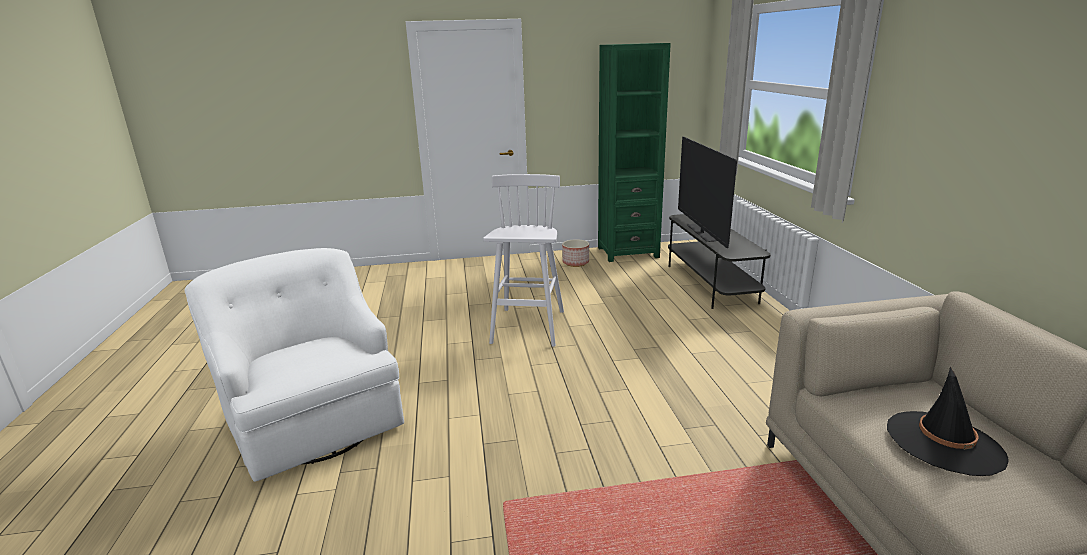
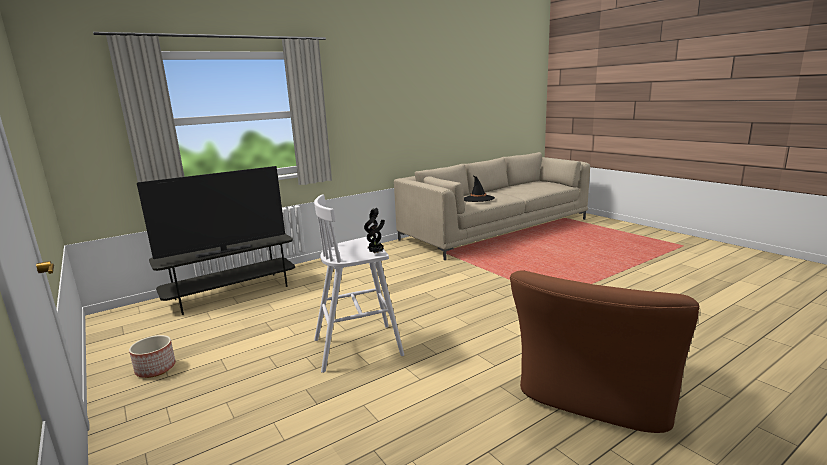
camera: 115 degrees left, 5 degrees down
white armchair [185,248,404,482] -> brown armchair [510,270,699,433]
green bookcase [598,43,671,262] -> none
none -> potted plant [364,208,385,253]

